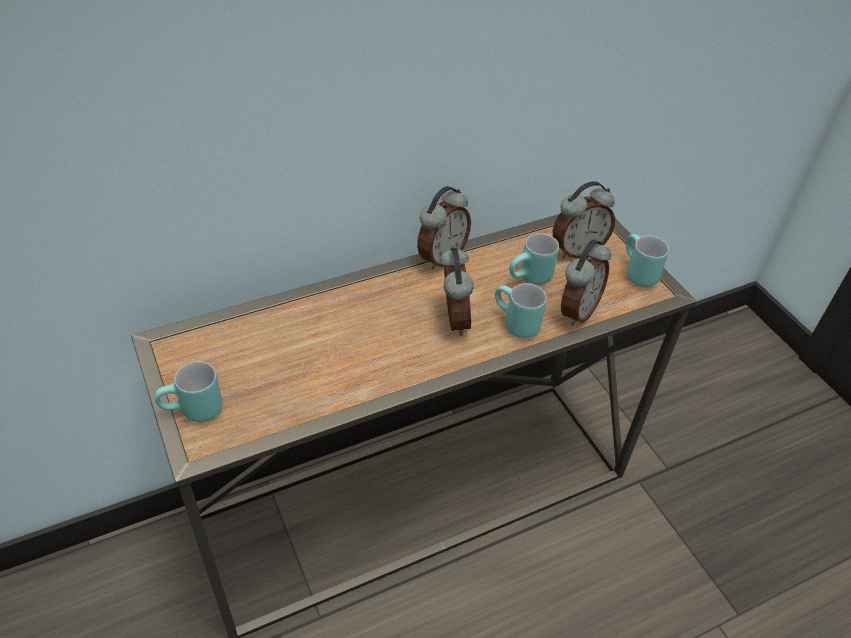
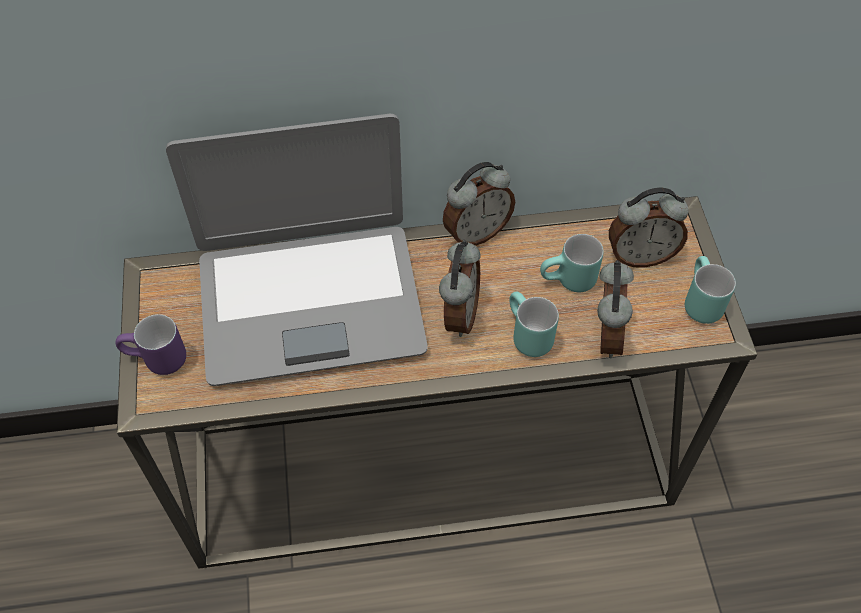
camera: 20 degrees right, 10 degrees up
turquoise mug [155,361,223,422] -> purple mug [115,314,186,375]
alarm clock [561,240,611,326] -> alarm clock turned 45 degrees counterclockwise [597,260,634,358]
none -> laptop [166,114,428,386]

